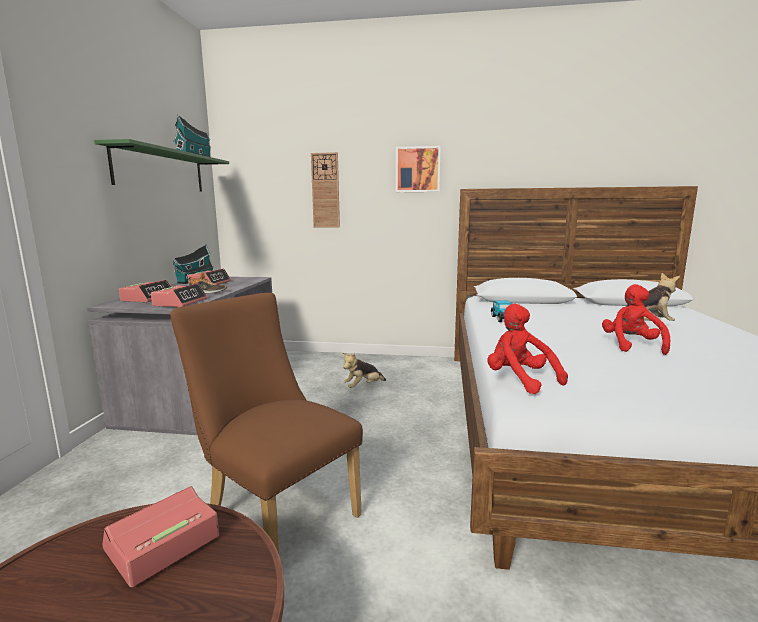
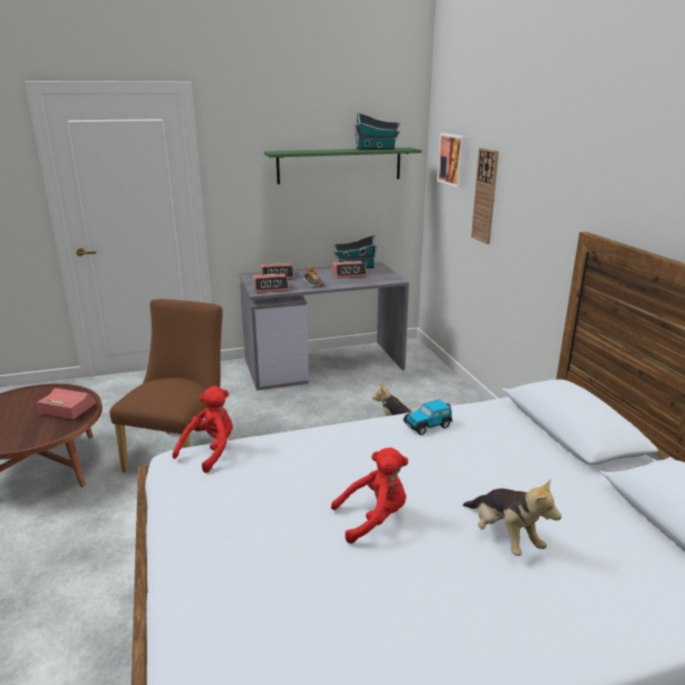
camera: 65 degrees right, 10 degrees up
picture [396,146,441,192] -> picture moved to [437,133,468,188]

